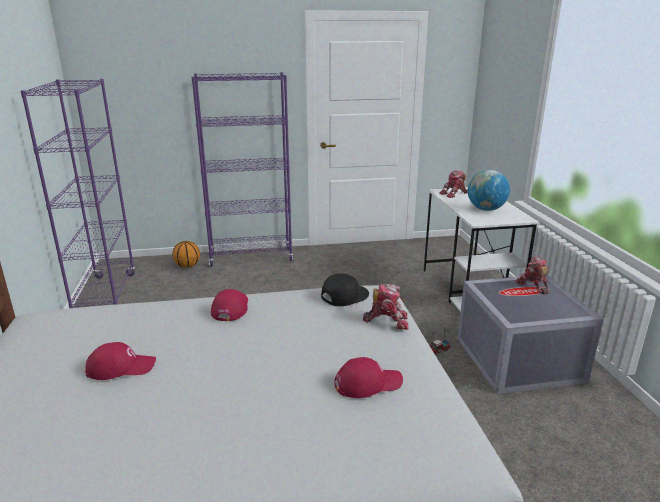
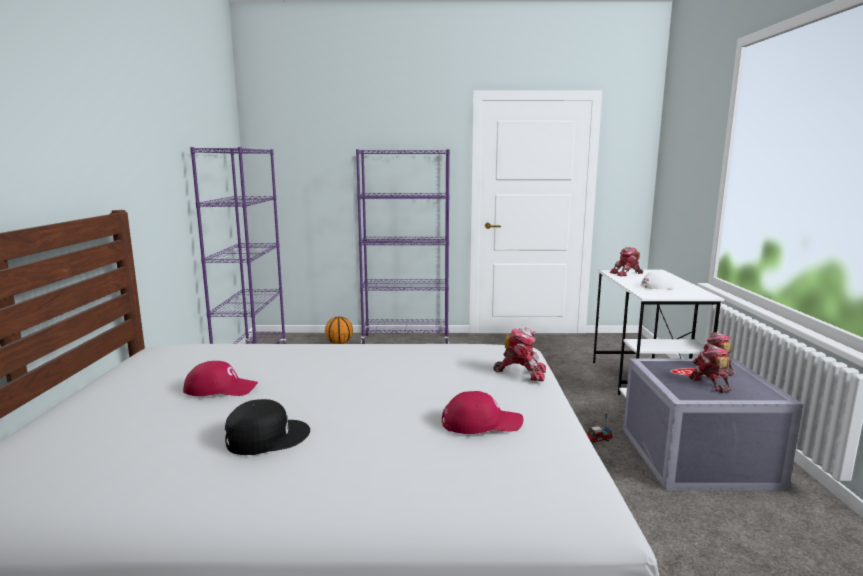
camera: 10 degrees right, 10 degrees down
red cap [211,289,248,321] -> none
black cap [321,273,369,306] -> black cap moved to [225,399,310,455]
globe [468,170,510,211] -> white cap [640,270,683,289]
none -> toy robot [688,345,731,393]

